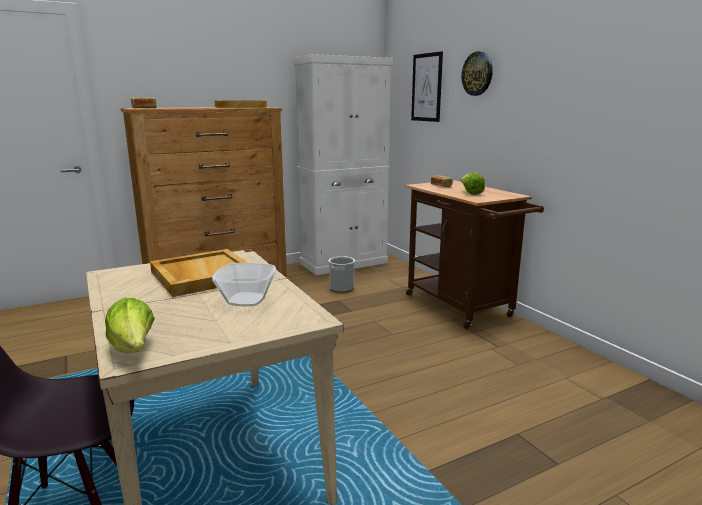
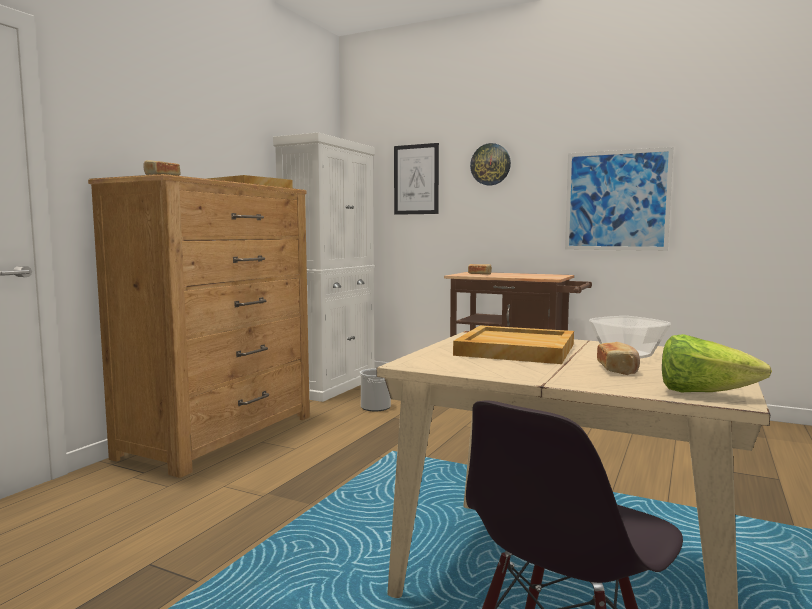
camera: 35 degrees left, 10 degrees down
lettuce [460,172,485,195] -> none
none -> picture [565,147,673,251]
none -> bread [597,342,640,375]

